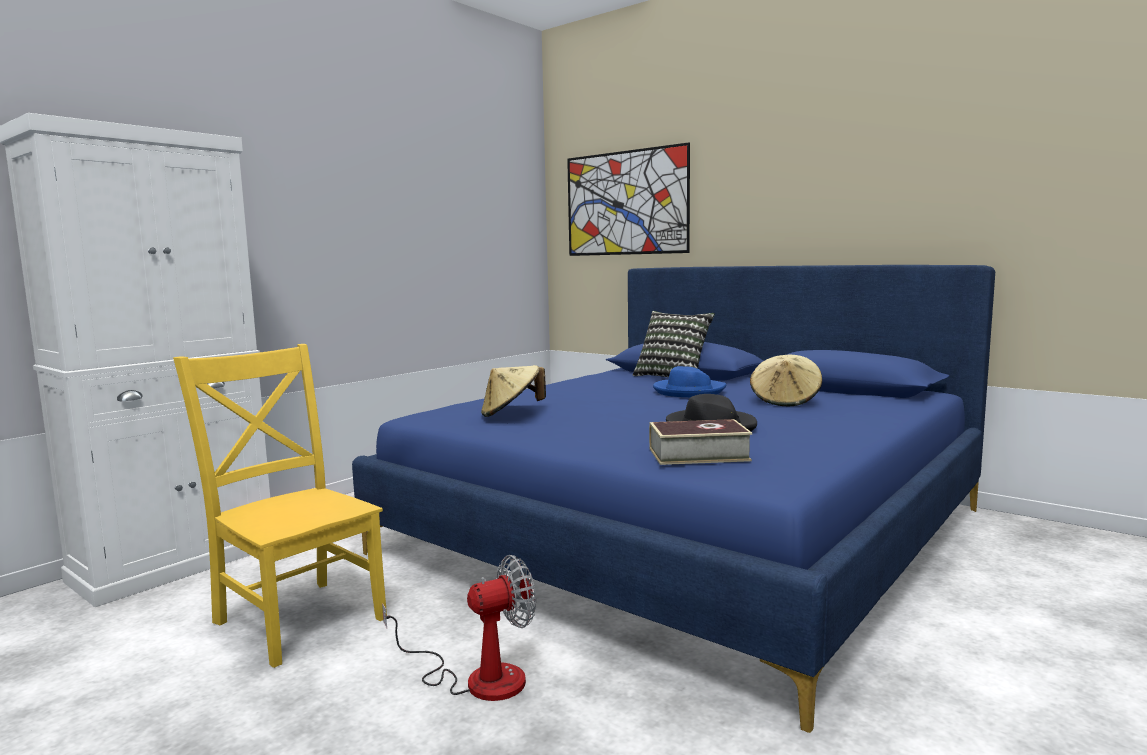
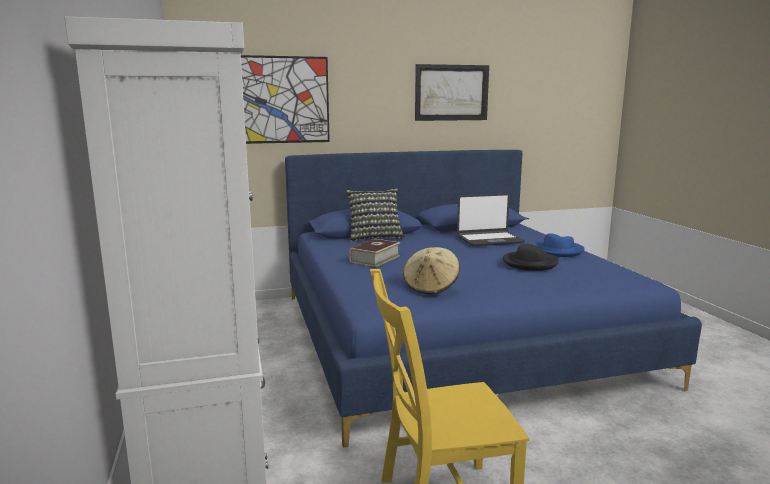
camera: 55 degrees left, 5 degrees up
fan [382,555,536,701] -> none
book [649,419,752,465] -> book moved to [349,239,400,267]
blue hat [653,366,726,397] -> blue hat moved to [532,233,585,257]
beige hat [750,355,822,406] -> laptop [457,193,525,246]
none -> picture [415,64,489,121]

